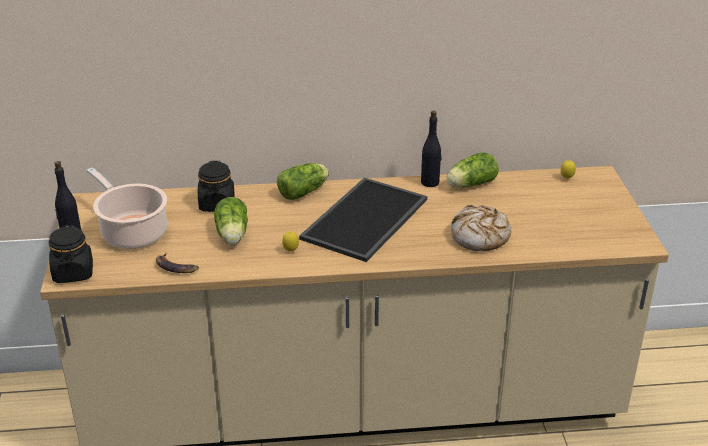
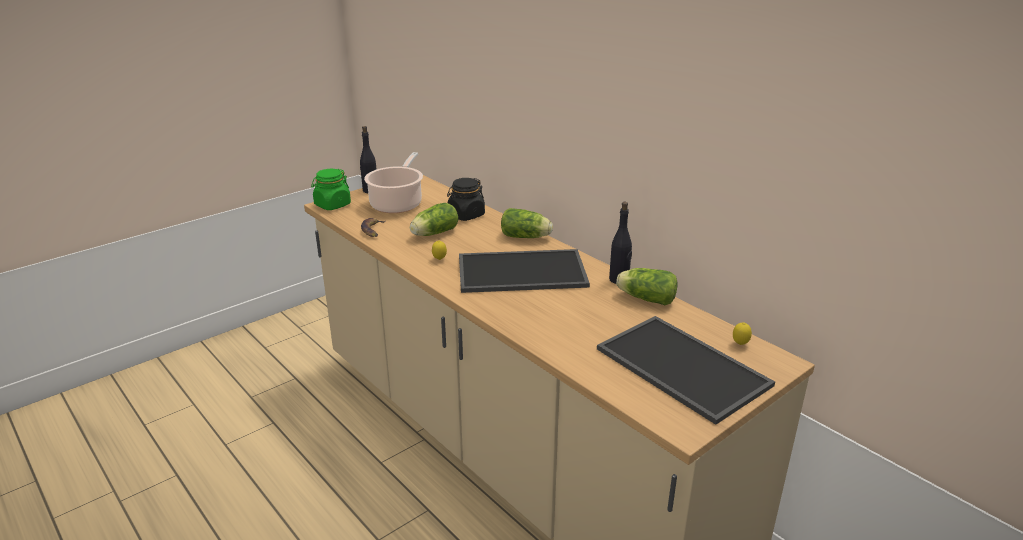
camera: 55 degrees right, 5 degrees down
black jar [48,225,93,283] -> green jar [311,169,351,210]
bread [451,205,511,251] -> none
none -> tray [597,316,775,425]

